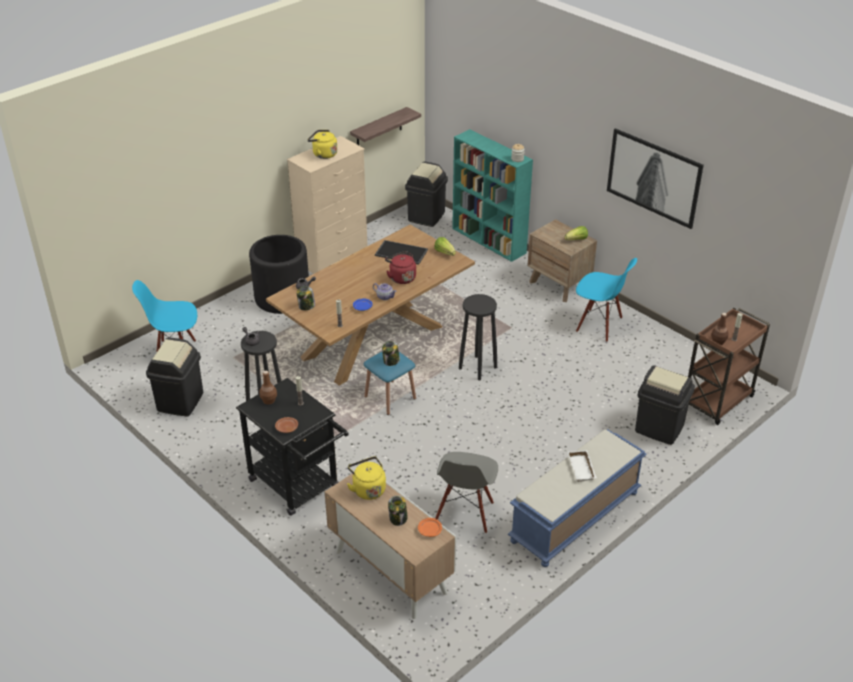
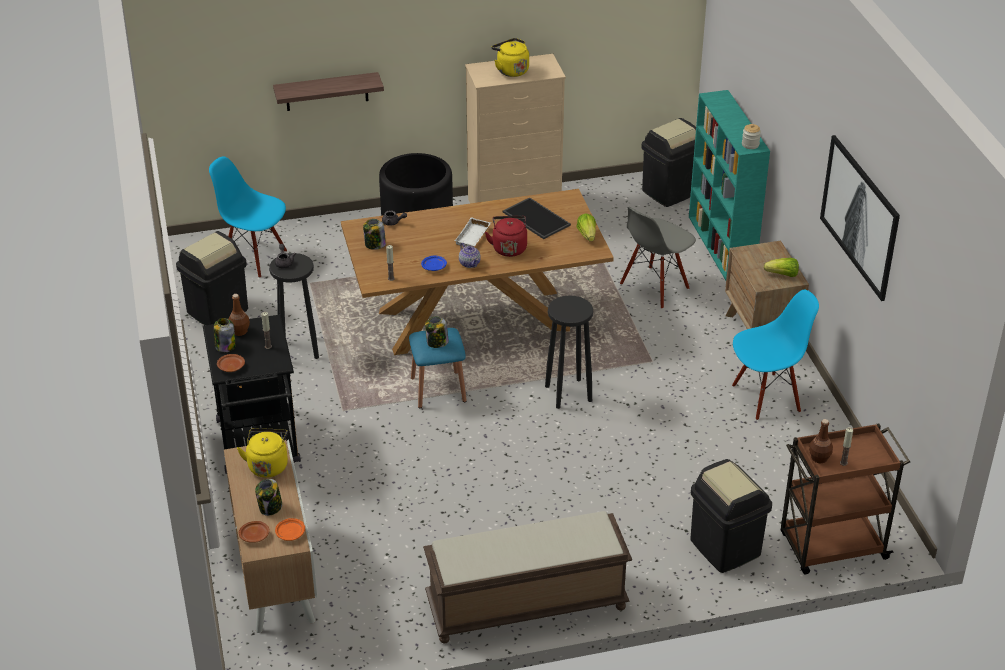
camera: 30 degrees right, 0 degrees up
shelf [350,107,421,145] -> shelf moved to [273,72,384,111]
grey chair [435,452,498,533] -> grey chair moved to [620,207,696,309]
blue bench [508,429,647,567] -> brown bench [423,511,632,644]
white tray [568,450,597,482] -> white tray moved to [454,217,491,247]
blue chair [576,258,637,342] -> blue chair turned 75 degrees counterclockwise [732,290,819,420]
none -> jar [214,318,235,352]
none -> brown plate [239,521,270,543]

